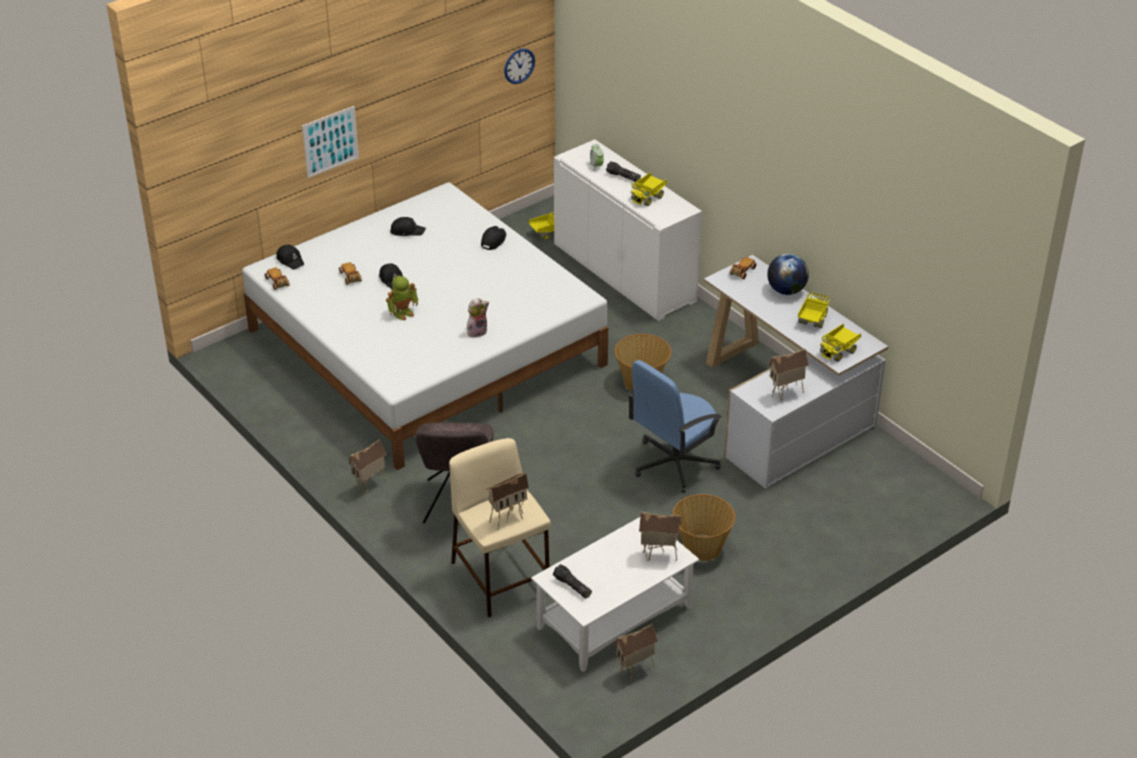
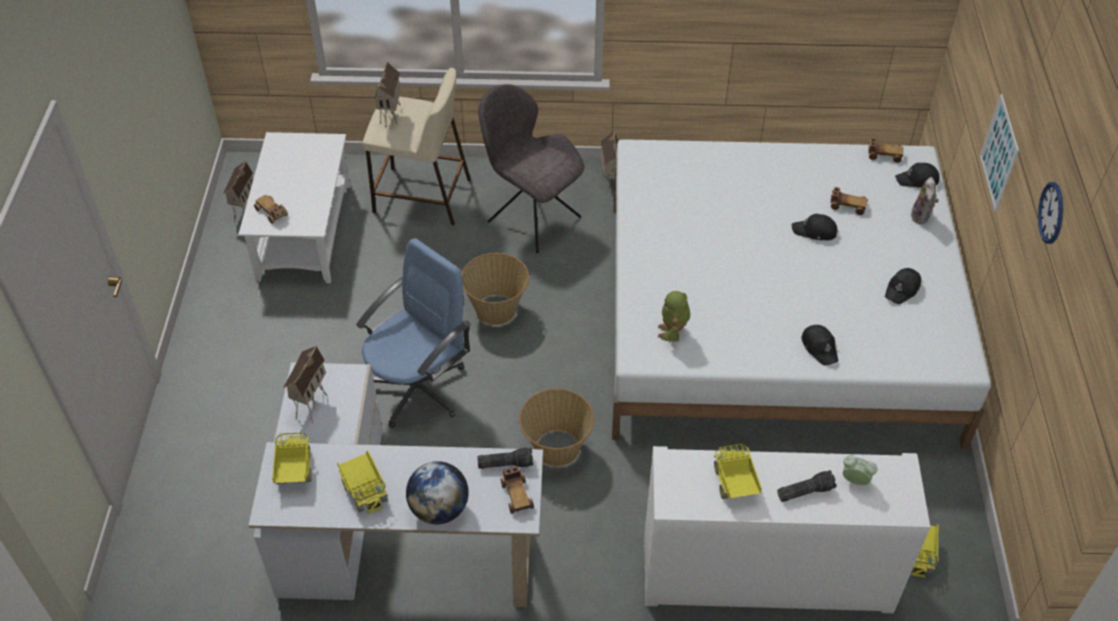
camera: 130 degrees right, 10 degrees up
toy robot [386,275,418,321] -> toy robot moved to [658,291,690,343]
plush toy [467,298,489,337] -> plush toy moved to [910,177,939,224]
wall clock [504,48,535,84] -> wall clock moved to [1038,182,1063,244]
flashlight [553,564,592,598] -> flashlight moved to [477,447,533,469]
blue office chair [627,360,722,493] -> blue office chair turned 45 degrees clockwise [356,238,471,428]
toy house [639,512,682,561] -> toy car [254,195,288,224]
basket [672,494,735,561] -> basket moved to [461,253,529,325]

